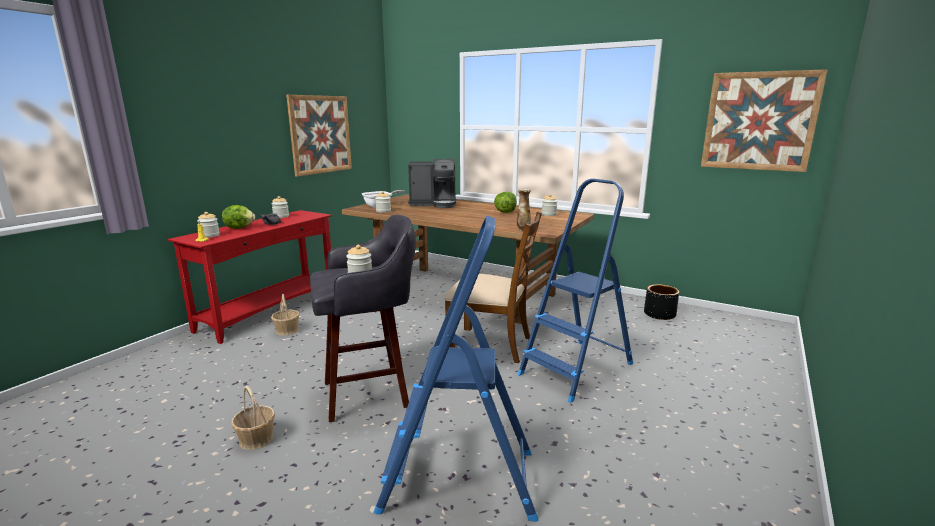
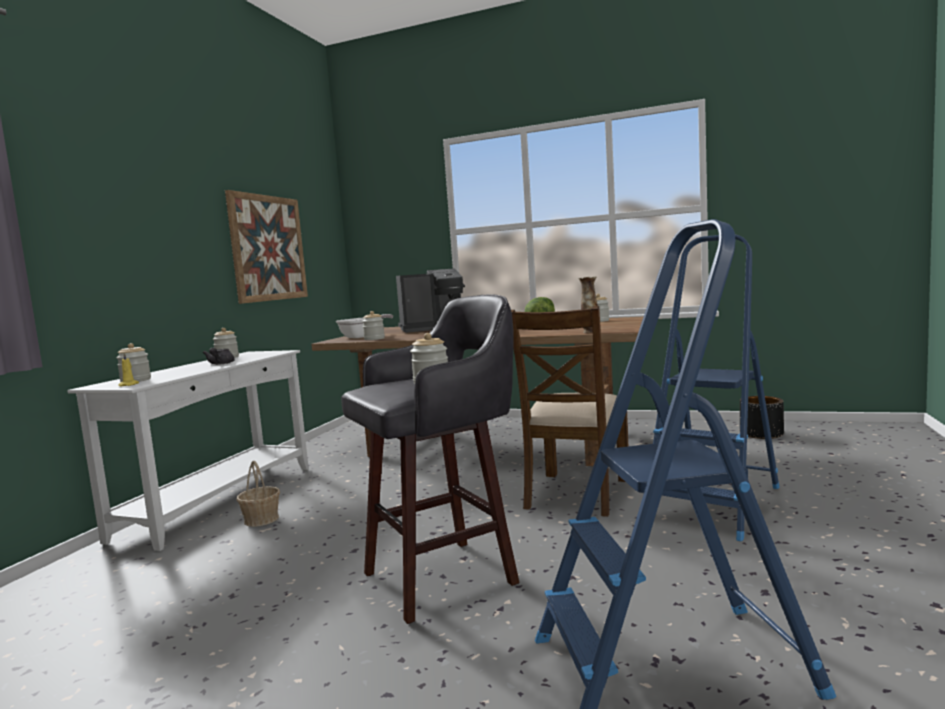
camera: 10 degrees left, 10 degrees down
red console table [168,210,332,344] -> white console table [68,350,309,551]
lettuce [222,205,255,229] -> none
basket [231,386,275,450] -> none
brown chair [444,211,542,363] -> brown chair turned 105 degrees clockwise [511,306,628,517]
picture [701,69,828,172] -> none

